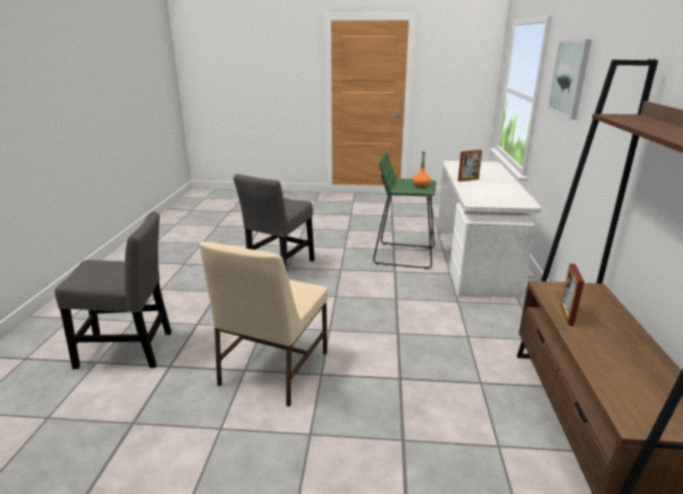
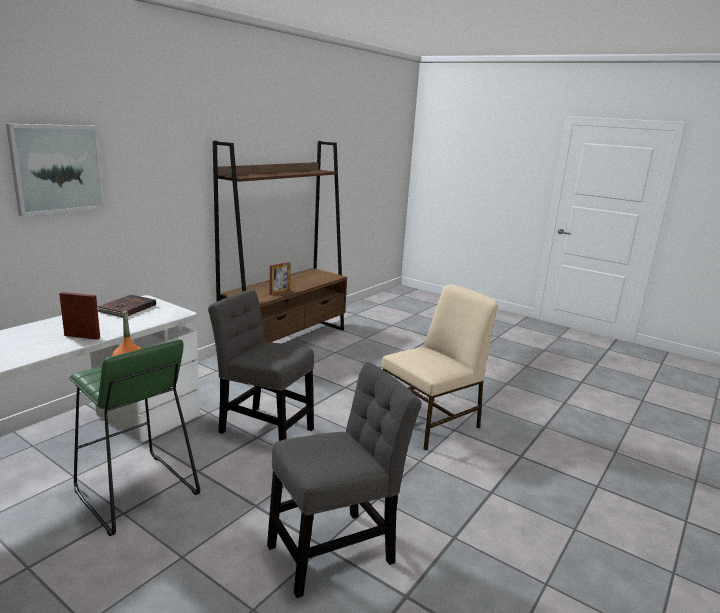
camera: 150 degrees left, 5 degrees down
grey chair [55,212,172,369] -> grey chair moved to [208,289,314,441]
none -> brown book [97,295,156,317]

